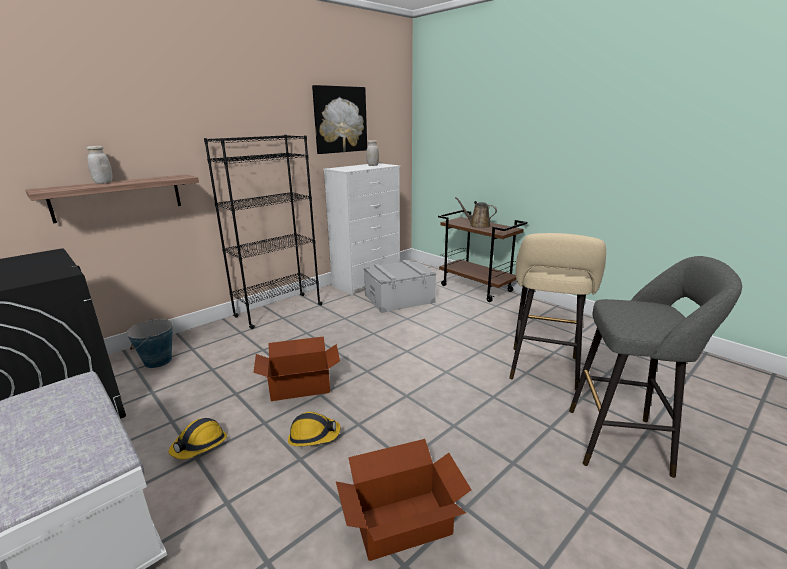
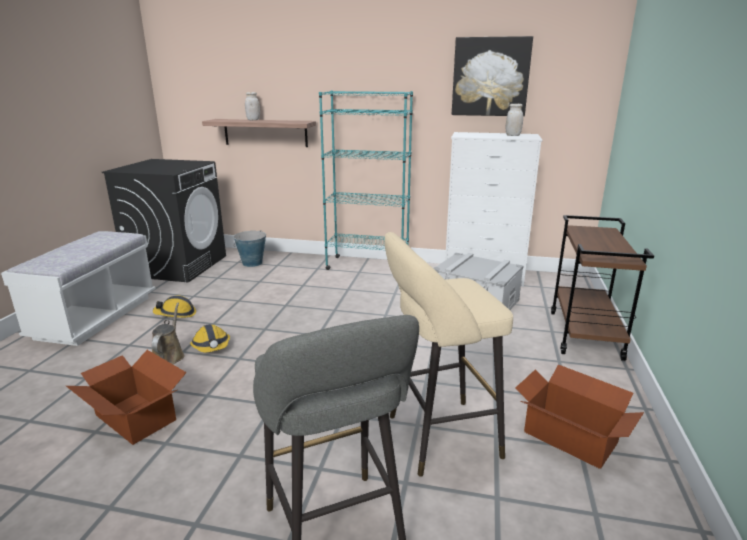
camera: 55 degrees right, 0 degrees up
black bookcase [204,135,323,329] -> turquoise bookcase [319,90,413,270]
cardboard box [253,336,340,401] -> cardboard box moved to [516,364,644,469]
brown watering can [455,197,497,228] -> brown watering can moved to [152,303,185,364]

